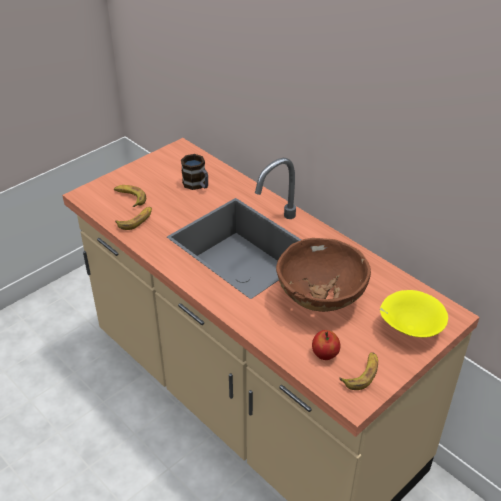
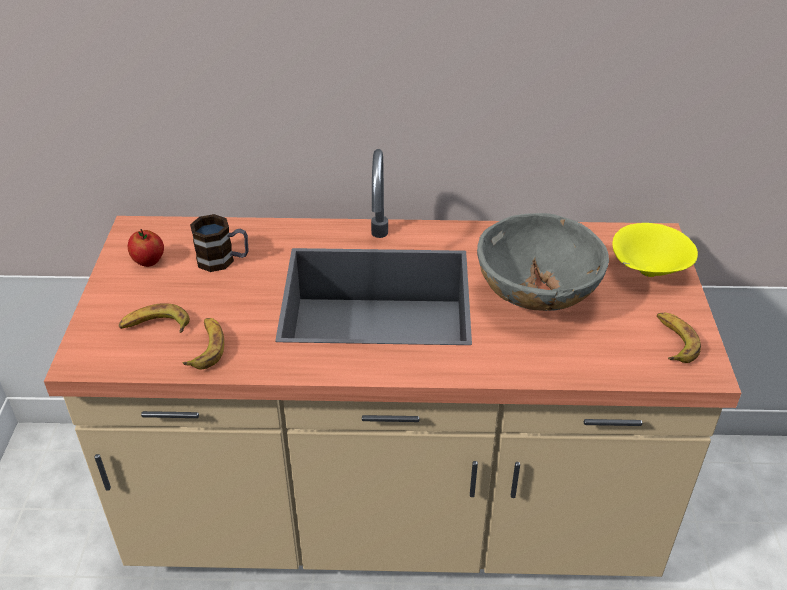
camera: 45 degrees left, 0 degrees up
brown bowl [276,238,371,312] -> grey bowl [477,213,609,311]
apple [312,330,341,360] -> apple moved to [128,229,164,267]

